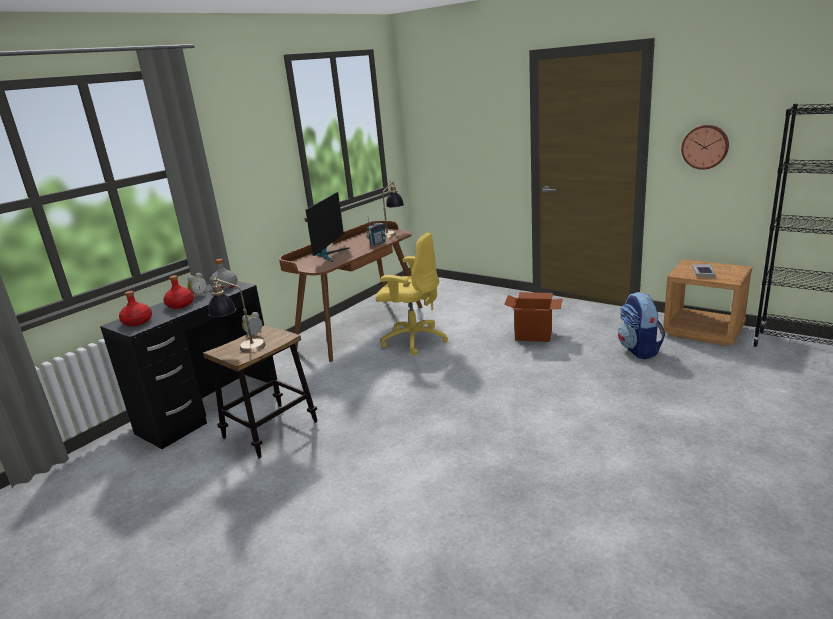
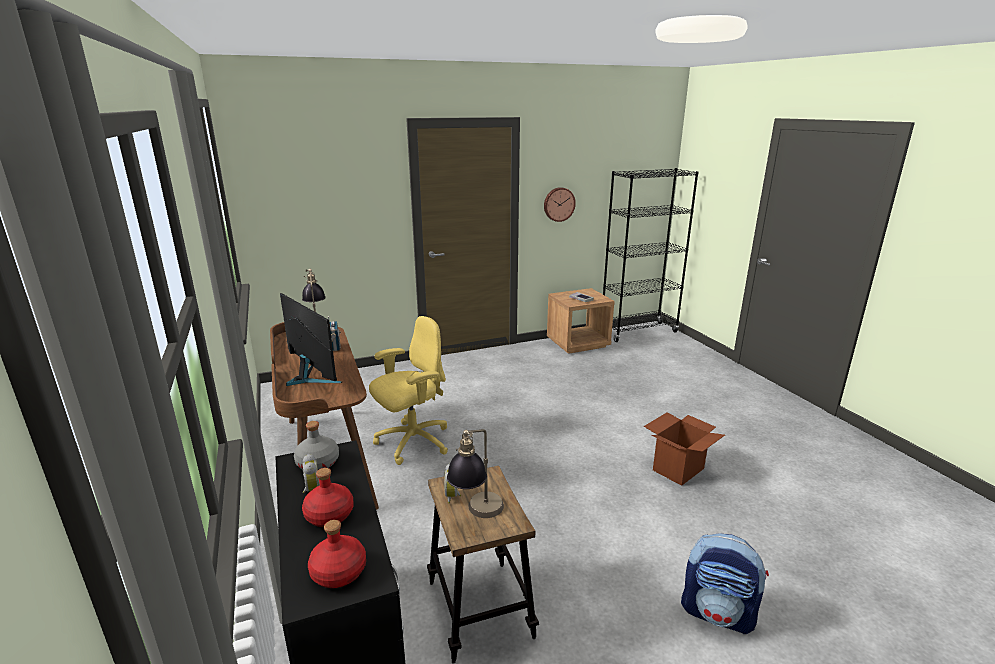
camera: 60 degrees left, 0 degrees up
cardboard box [504,292,563,342] -> cardboard box moved to [644,412,725,486]
backpack [618,292,665,359] -> backpack moved to [681,533,769,634]

